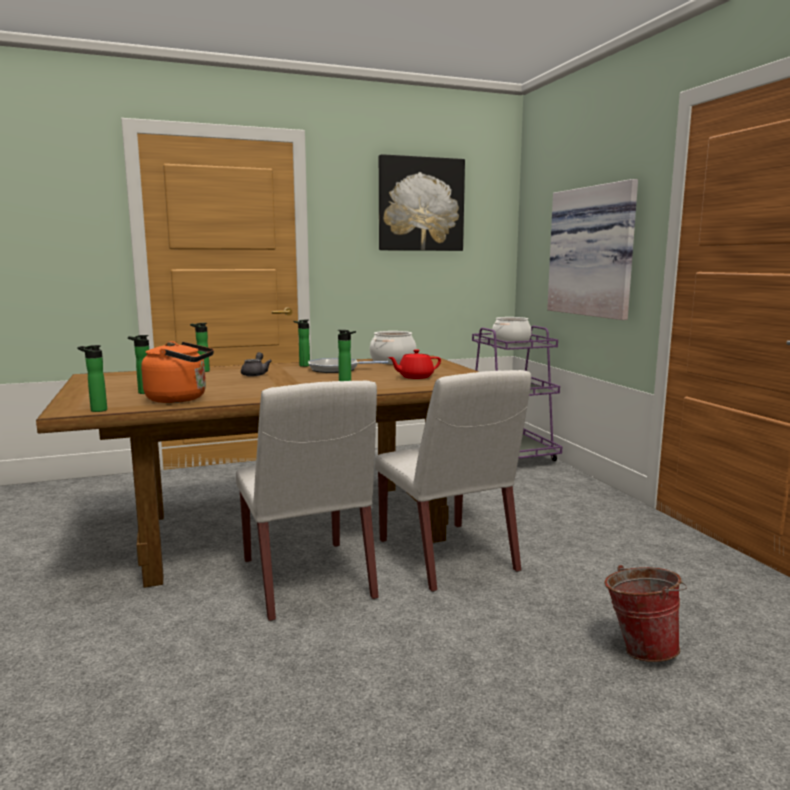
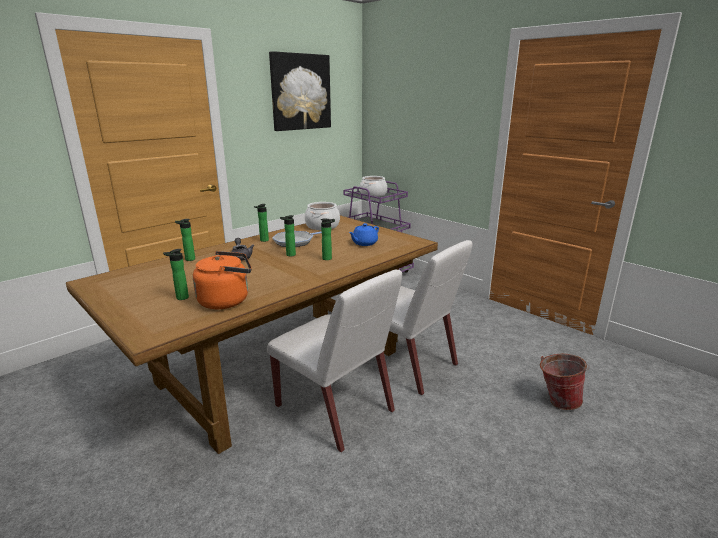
camera: 25 degrees left, 10 degrees up
bottle [77,345,107,412] -> bottle moved to [280,215,296,256]
red teapot [388,349,441,379] -> blue teapot [349,223,379,246]
picture [547,179,638,320] -> none

